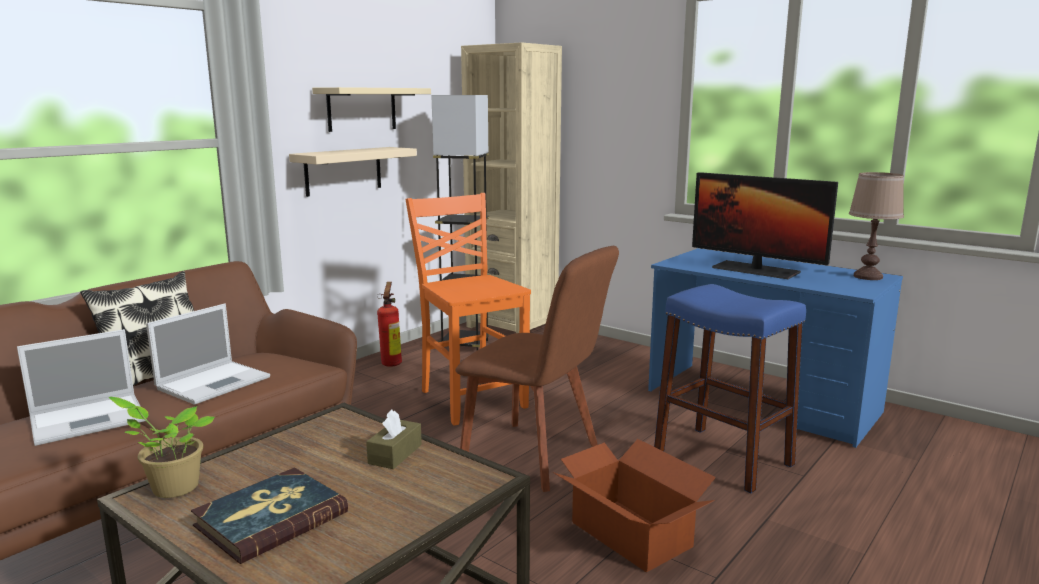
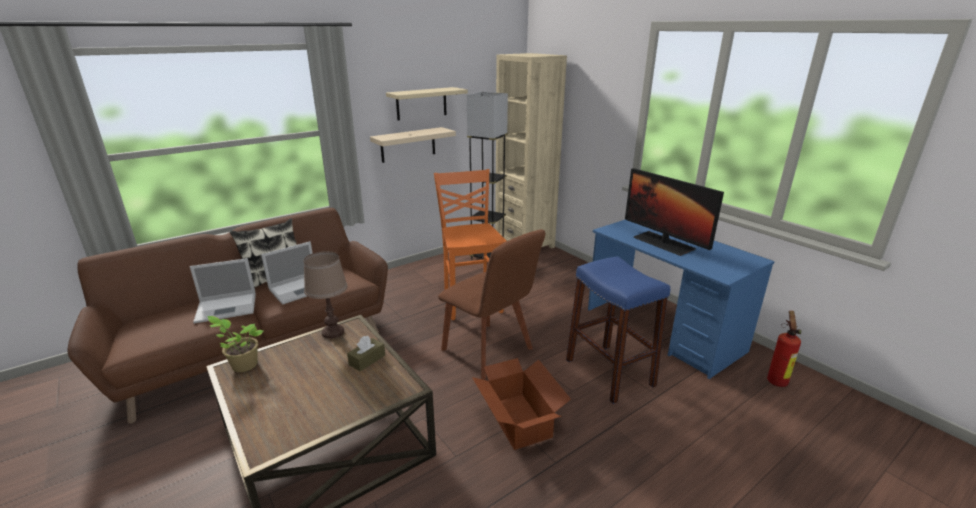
camera: 15 degrees right, 10 degrees up
book [191,468,348,564] -> none
fire extinguisher [377,282,402,367] -> fire extinguisher moved to [767,311,801,387]
brown table lamp [849,172,904,280] -> brown table lamp moved to [304,251,348,339]

